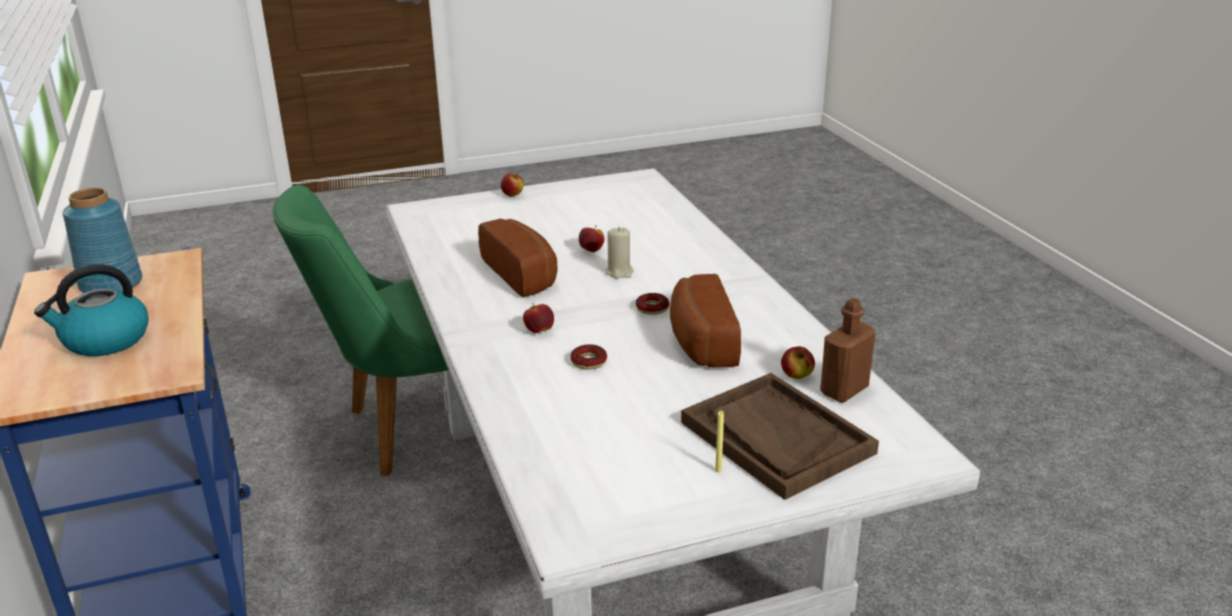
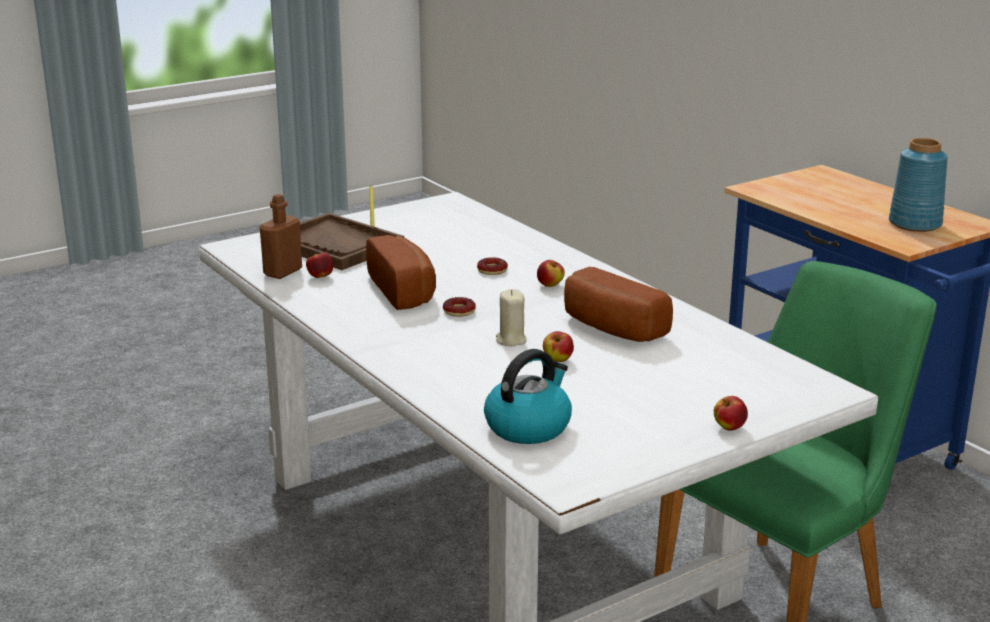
camera: 165 degrees right, 5 degrees down
kettle [34,264,149,356] -> kettle moved to [484,349,572,444]

